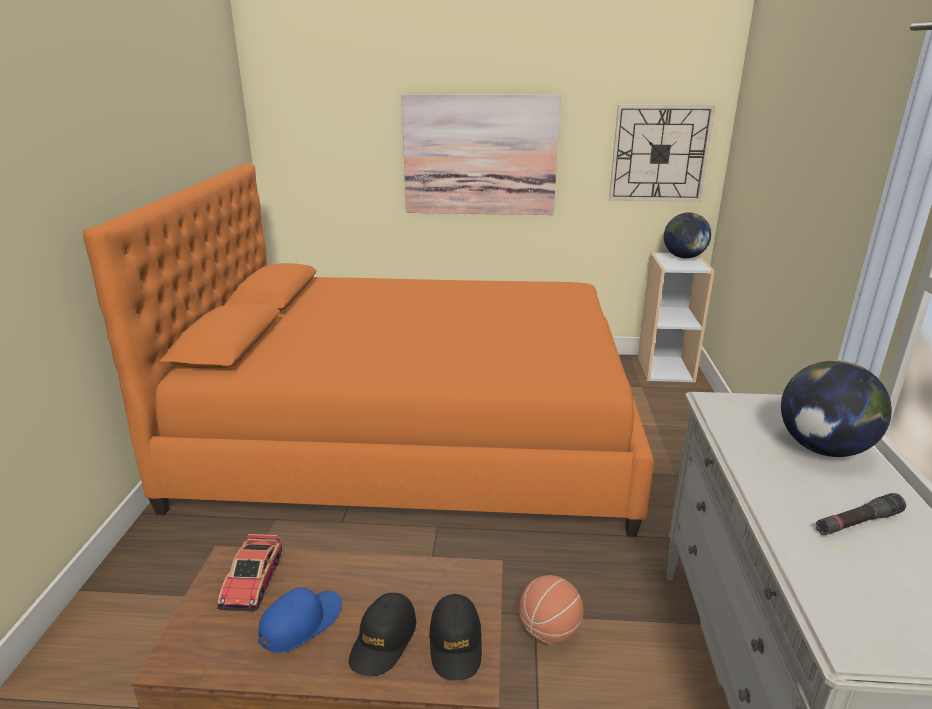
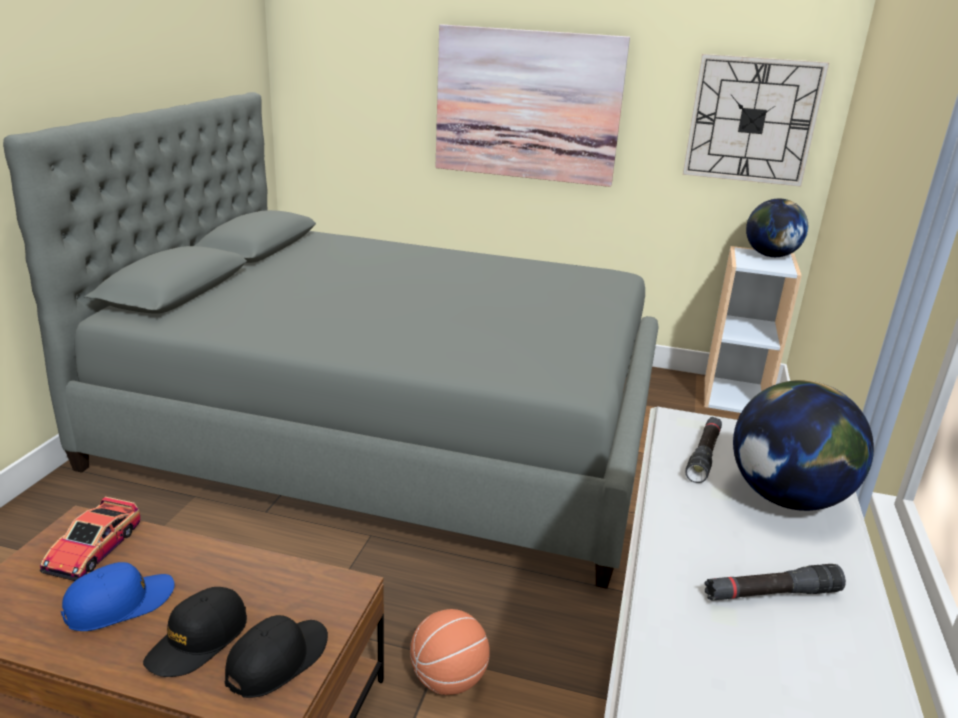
camera: 10 degrees right, 0 degrees up
orange bed [83,163,654,537] -> grey bed [3,92,659,589]
black cap [429,594,482,680] -> black cap turned 150 degrees counterclockwise [225,615,328,698]
none -> black flashlight [686,417,722,483]

